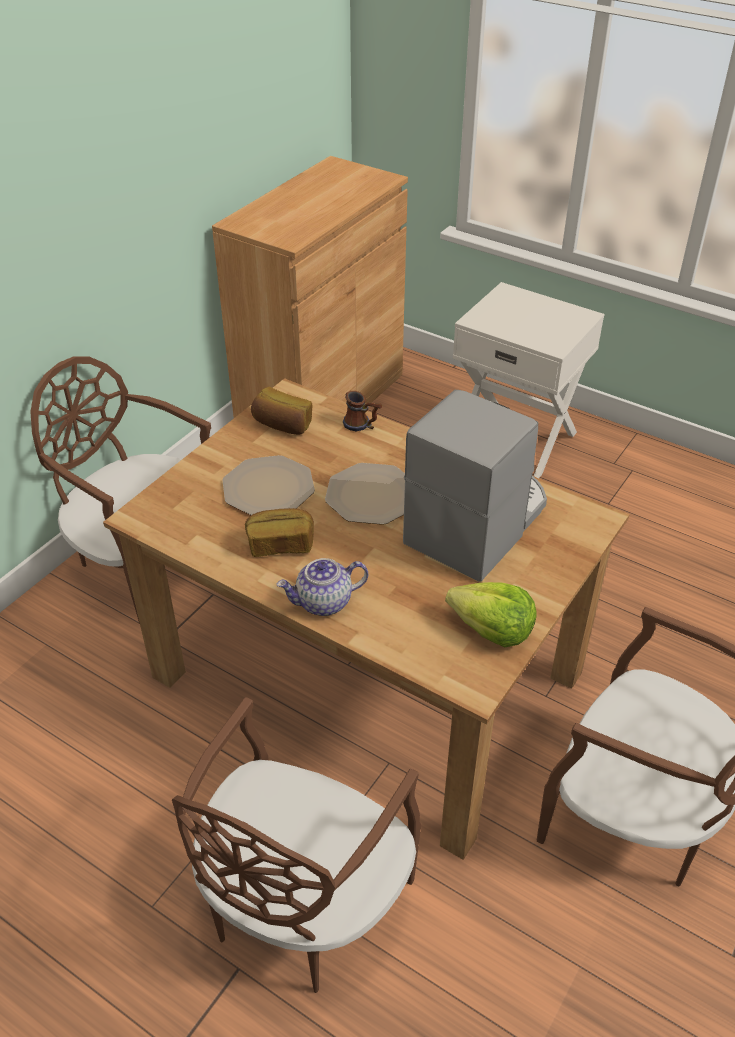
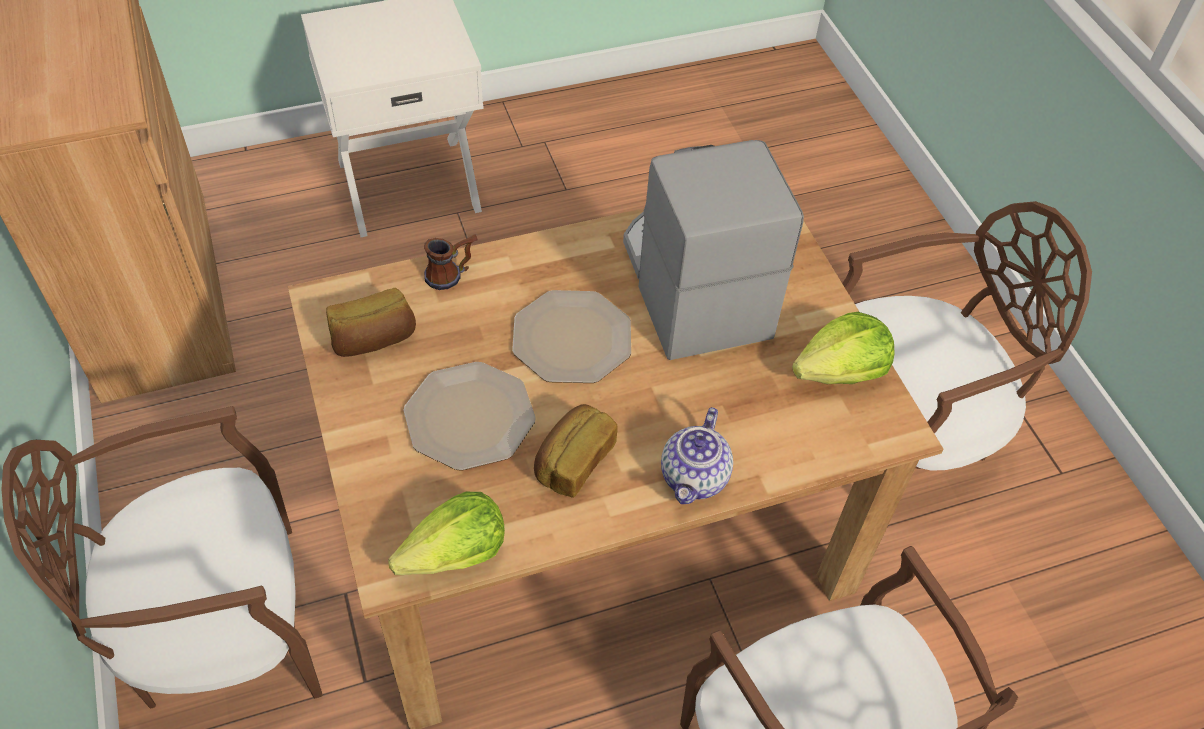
camera: 55 degrees left, 10 degrees up
none -> lettuce [388,492,505,575]

